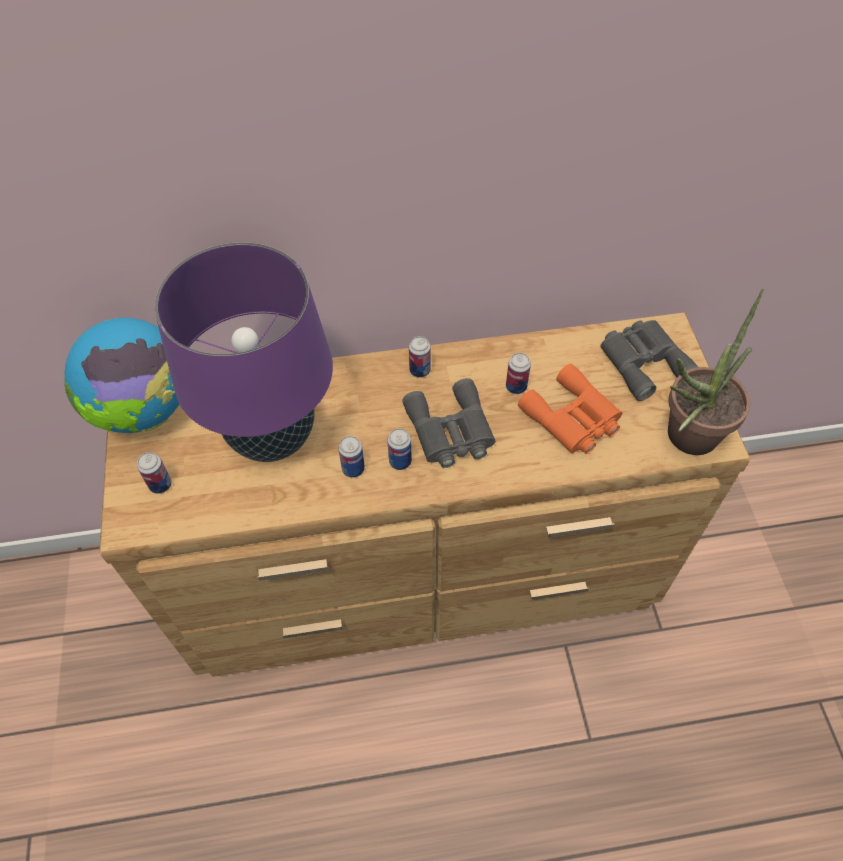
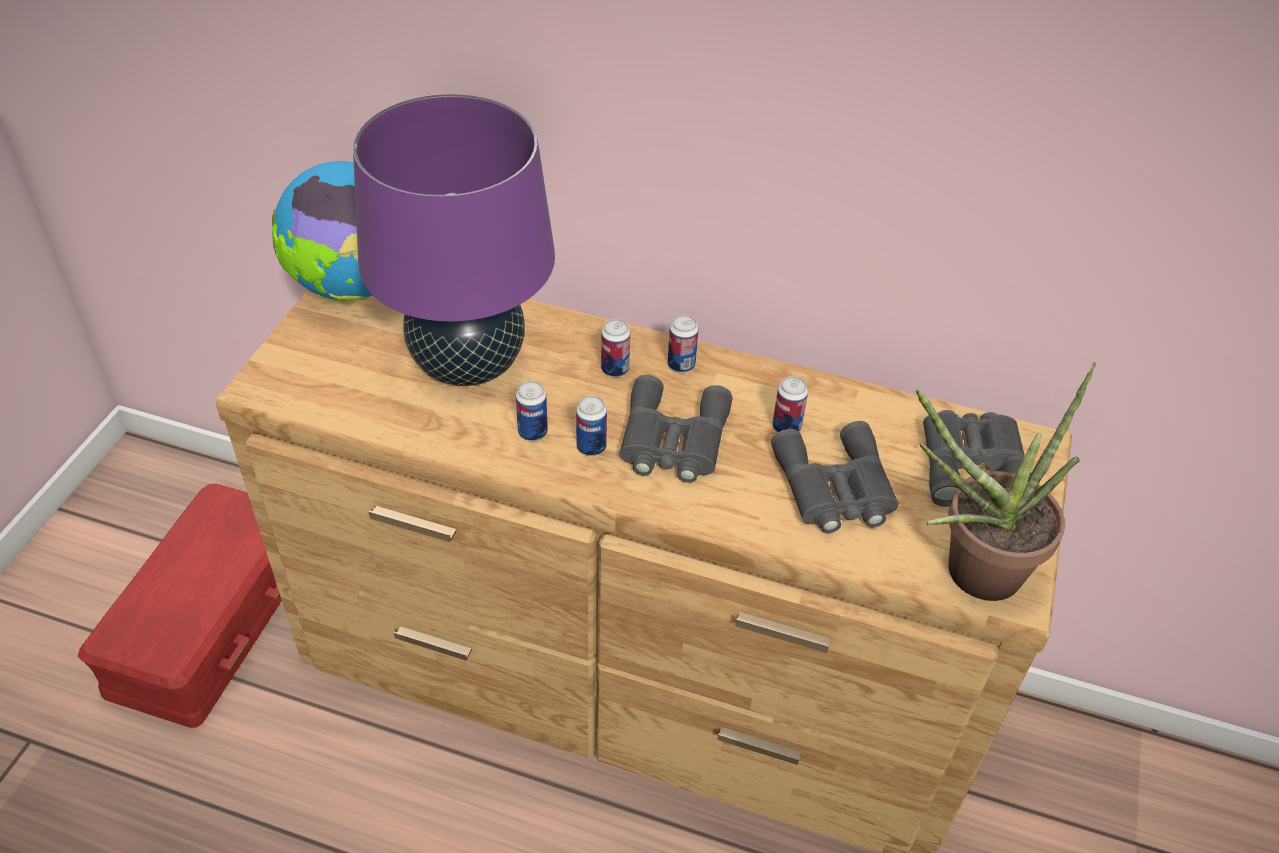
camera: 25 degrees right, 10 degrees down
can [137,452,172,494] -> can moved to [601,319,630,377]
orange binoculars [518,364,622,454] -> grey binoculars [771,421,899,533]
none -> red storage box [78,483,282,728]

